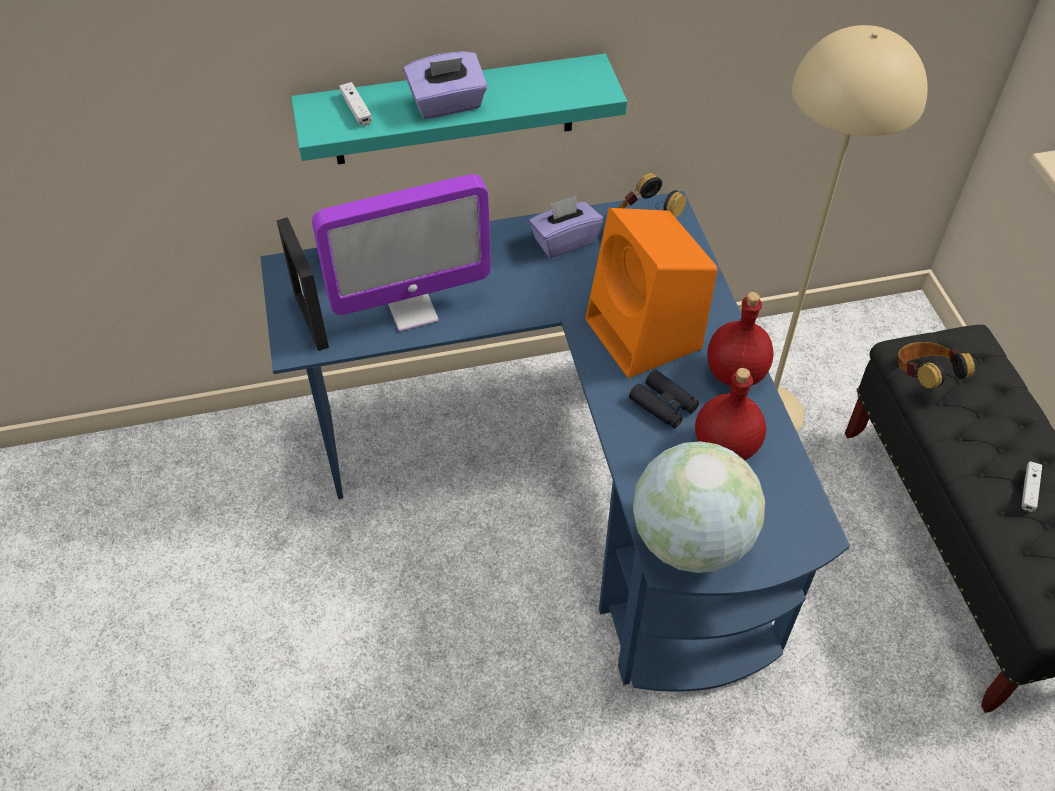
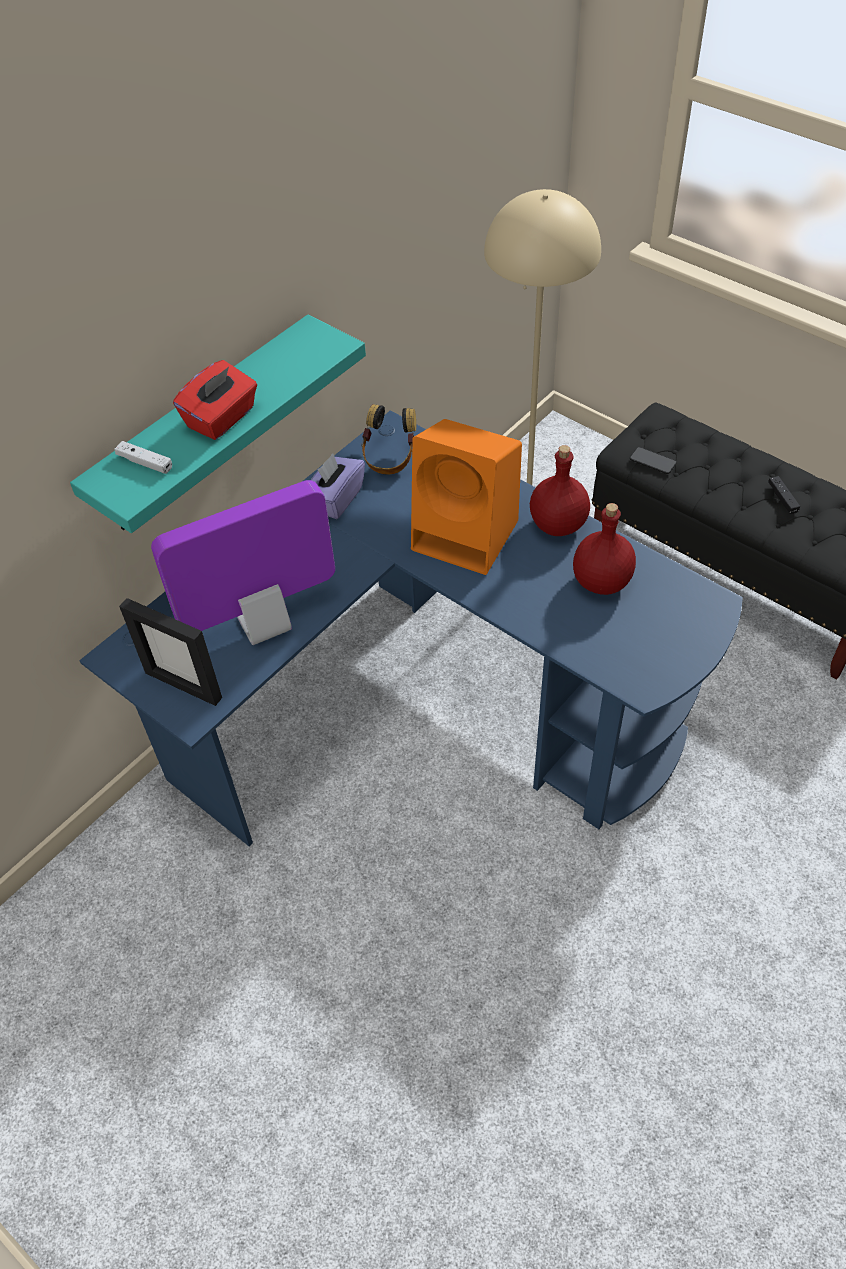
camera: 35 degrees left, 0 degrees up
monitor [312,174,491,332] -> monitor turned 150 degrees counterclockwise [151,480,335,645]
purple tissue box [403,51,488,119] -> red tissue box [173,360,257,440]
black binoculars [629,370,699,428] -> none
globe [633,441,765,573] -> none
headphones [898,342,975,388] -> phone [630,447,677,474]
white game controller [1021,461,1042,512] -> black game controller [768,476,800,514]

